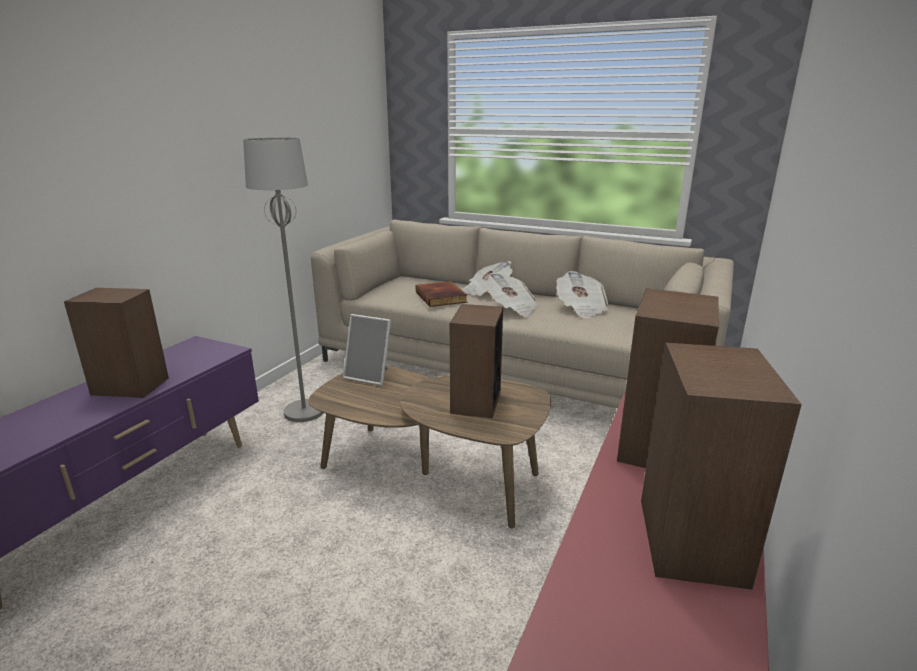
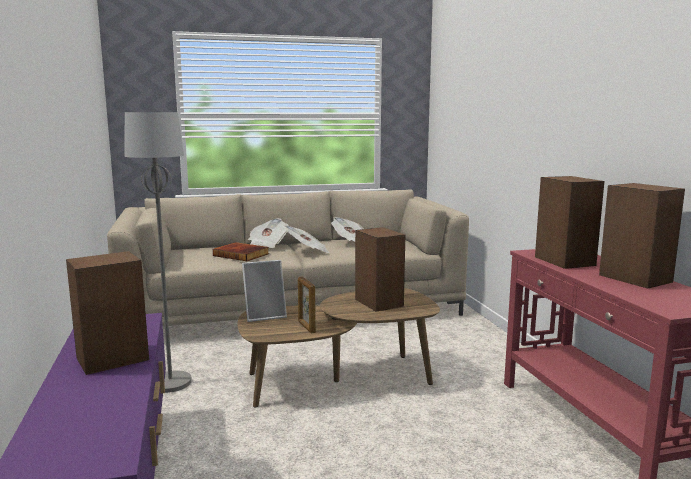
camera: 40 degrees left, 10 degrees down
none -> picture frame [298,277,316,333]

